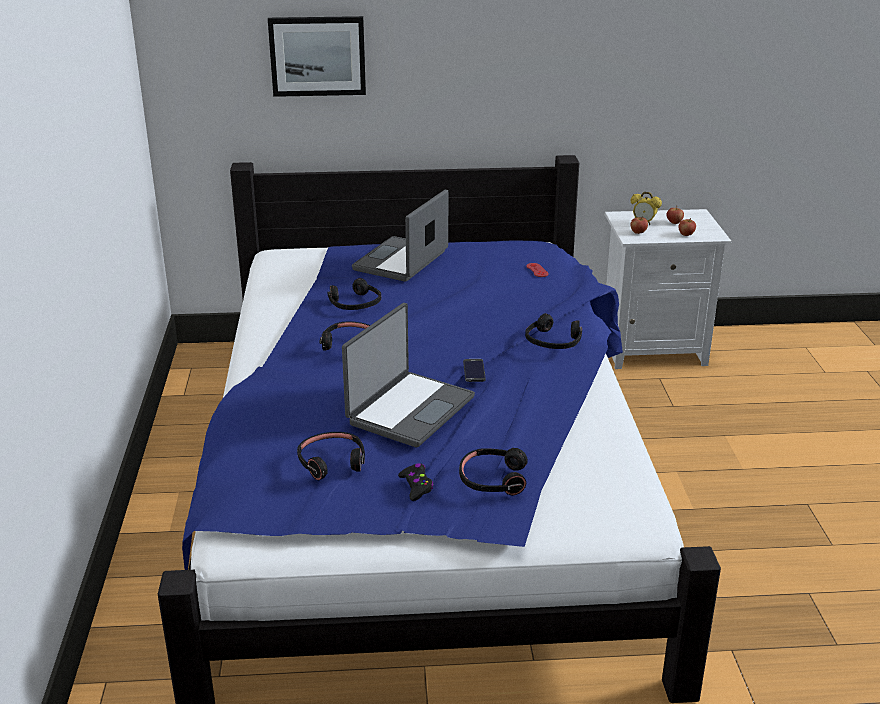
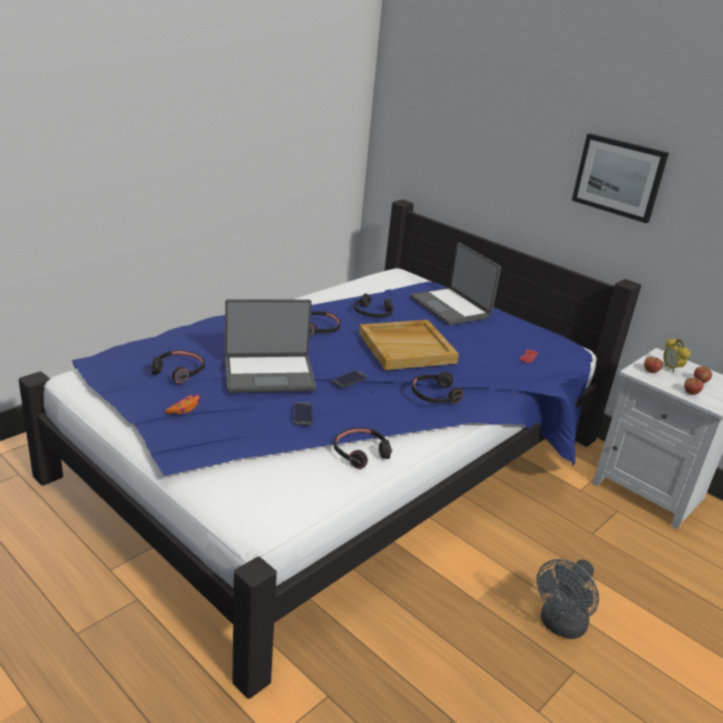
camera: 45 degrees right, 0 degrees up
picture [268,16,366,97] -> picture moved to [572,134,669,223]
laptop [352,190,448,282] -> laptop turned 105 degrees counterclockwise [410,243,501,325]
black game controller [398,463,433,501] -> orange game controller [165,394,201,414]
black headphones [459,448,528,495] -> black headphones moved to [334,428,392,469]
none -> phone [294,402,313,425]
none -> beige tray [359,320,459,370]
none -> grey fan [536,559,599,639]

